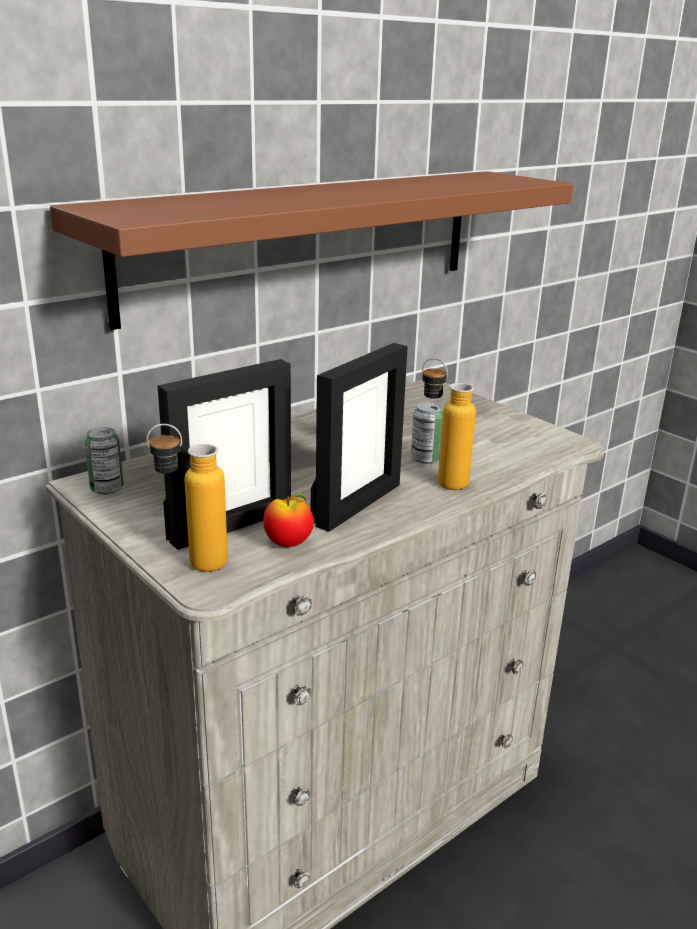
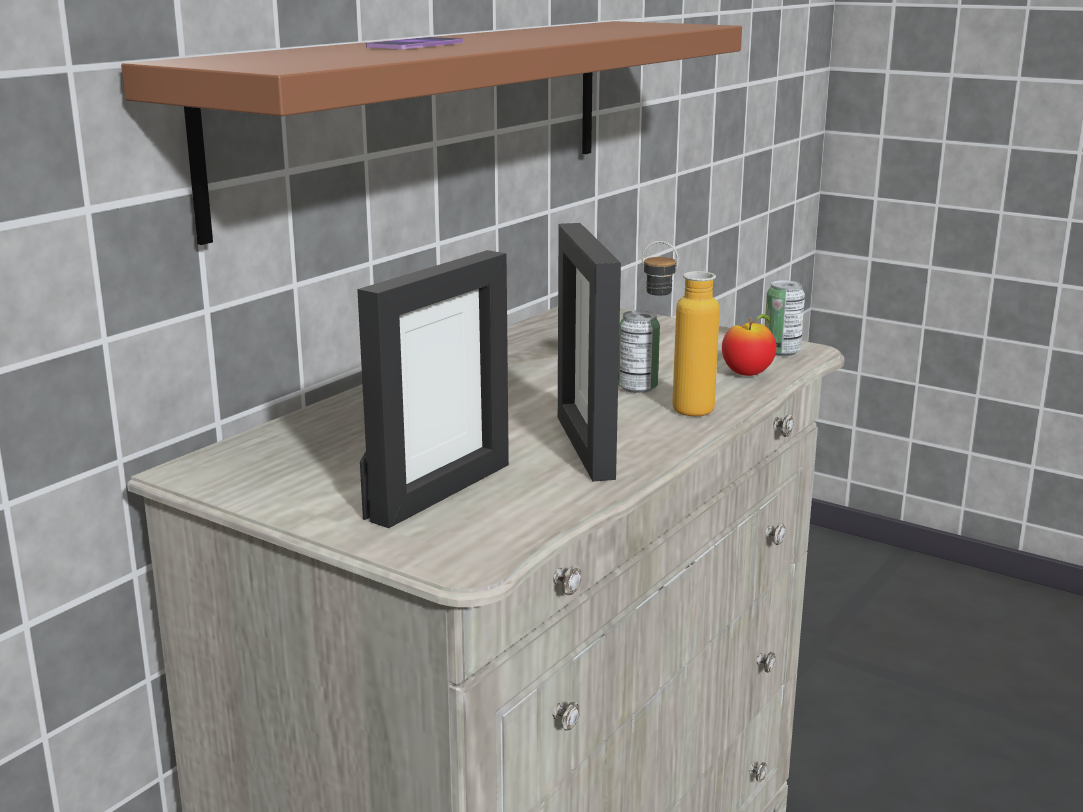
camera: 15 degrees left, 5 degrees down
can [85,427,124,495] -> can moved to [765,280,805,356]
bottle [146,424,228,572] -> none
apple [263,493,314,547] -> apple moved to [722,314,777,376]
picture frame [311,343,408,532] -> picture frame turned 150 degrees clockwise [558,223,621,482]
none -> phone [366,37,464,49]

